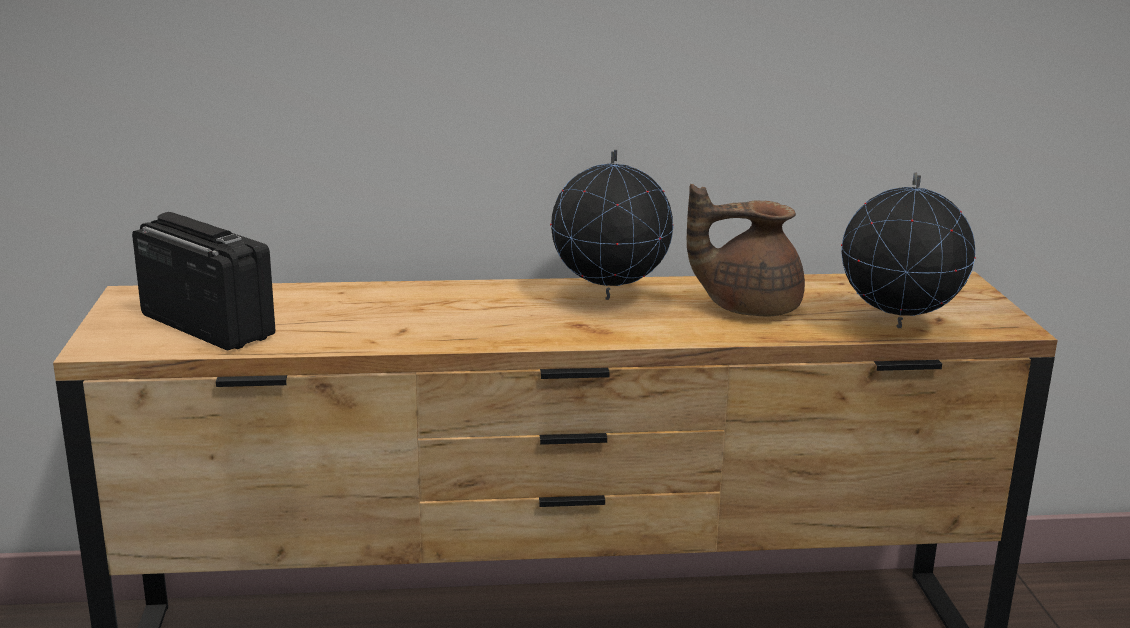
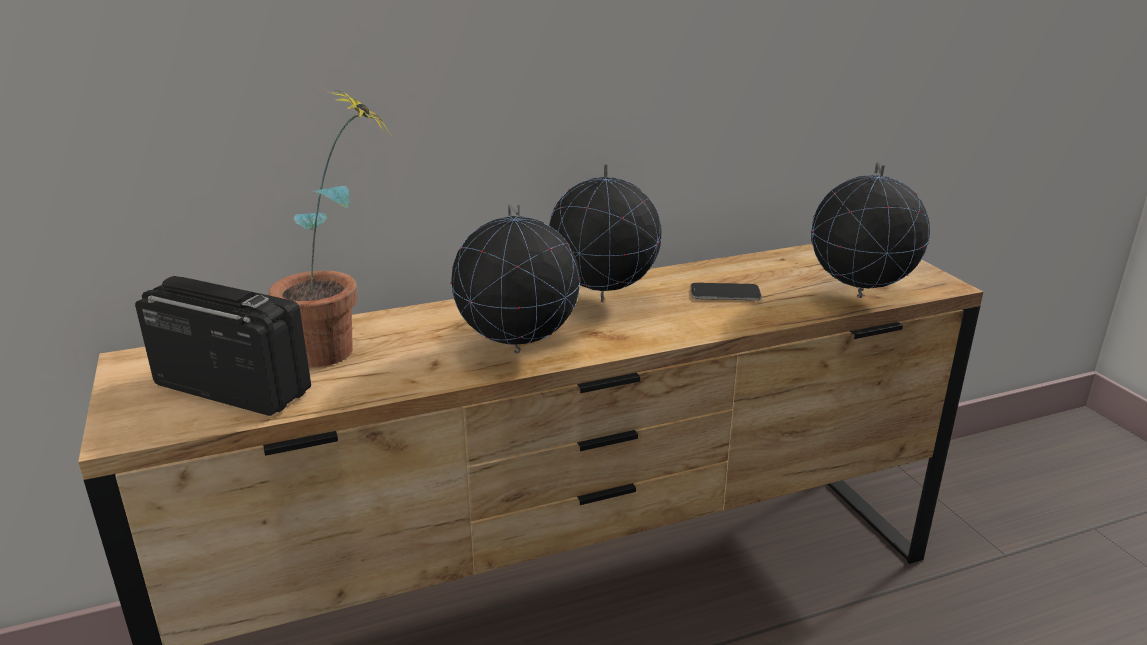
camera: 15 degrees left, 5 degrees up
brown teapot [687,184,805,317] -> phone [691,283,762,300]
none -> potted plant [268,88,394,367]
none -> globe [450,203,581,353]

